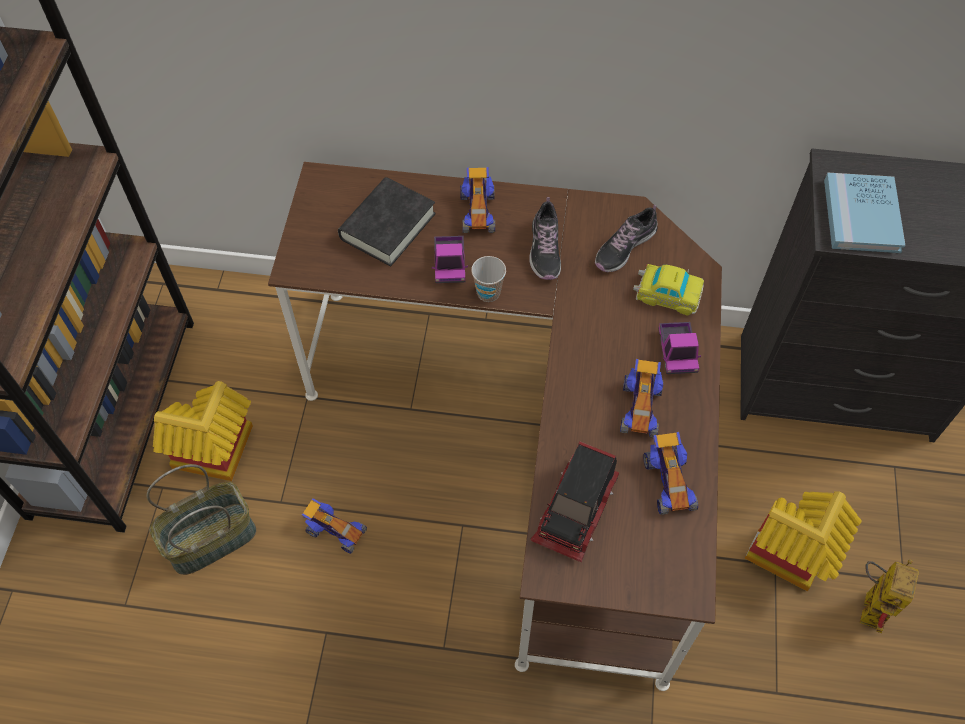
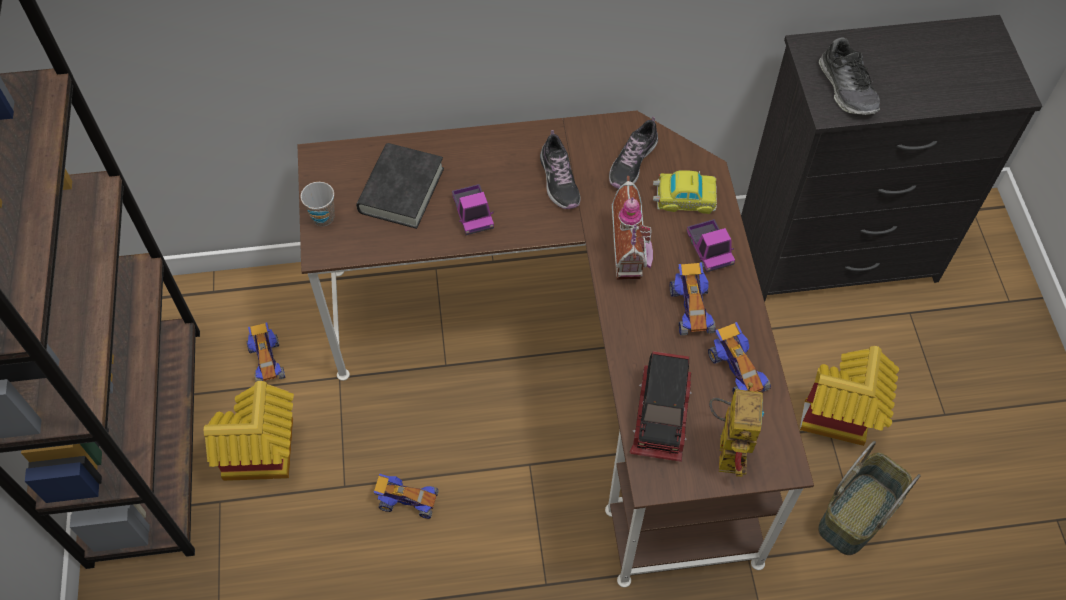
camera: 15 degrees left, 0 degrees up
basket [147,464,256,575] -> basket moved to [818,441,921,555]
toy car [460,167,495,233] -> toy car moved to [247,322,286,382]
cup [471,256,506,302] -> cup moved to [301,182,335,226]
blue book [824,173,906,253] -> shoe [819,37,880,115]
toy robot [860,559,919,633] -> toy robot moved to [709,382,764,477]
none -> toy house [612,176,653,280]

